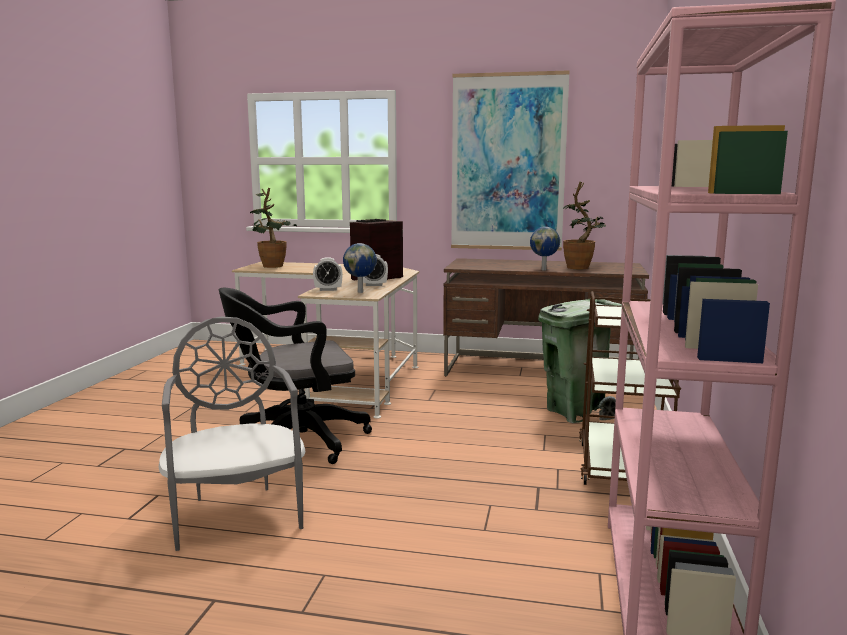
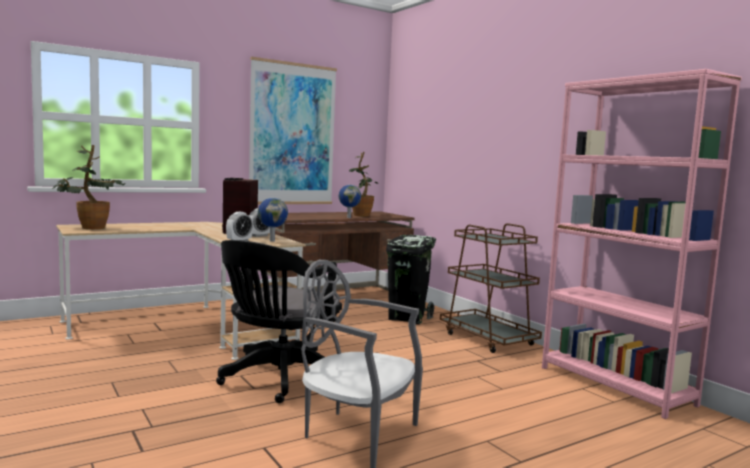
camera: 45 degrees left, 5 degrees down
green trash can [538,299,622,423] -> black trash can [386,235,436,324]

